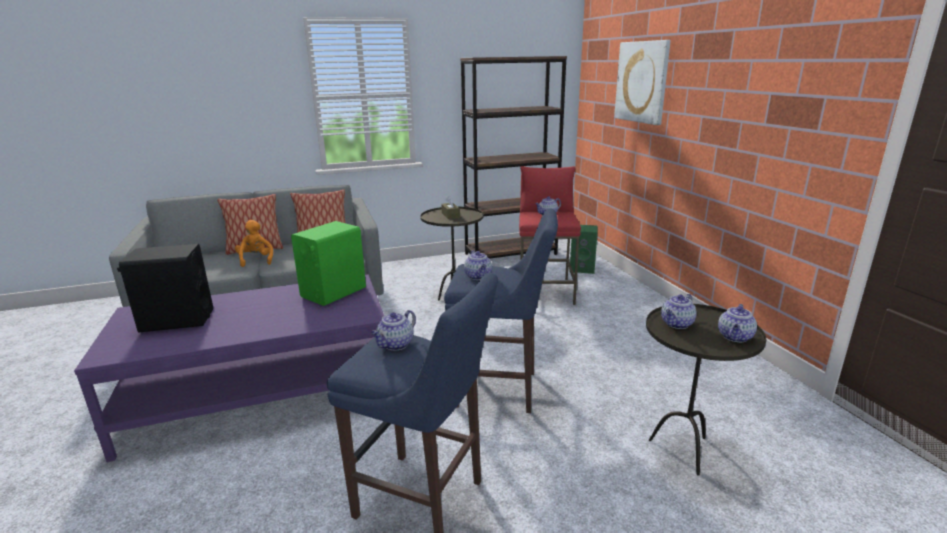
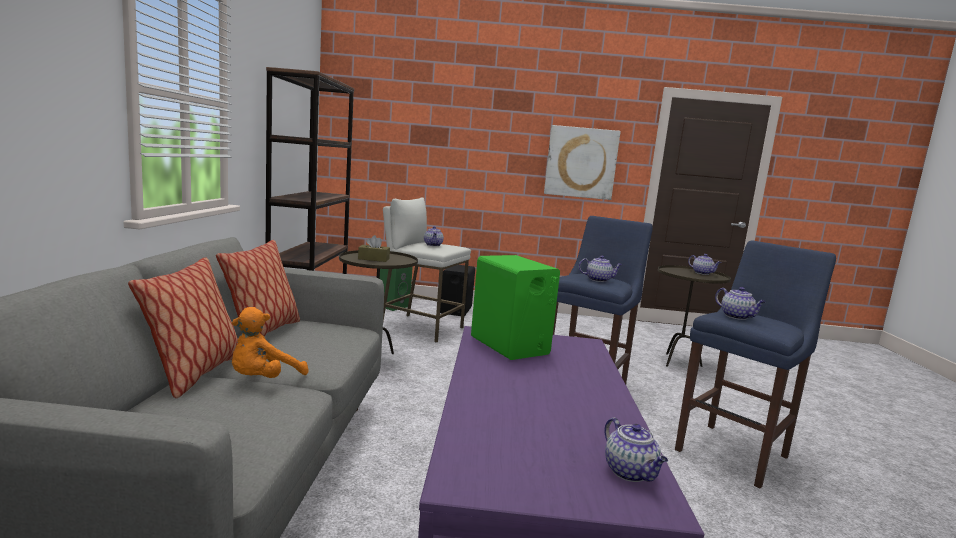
camera: 70 degrees left, 10 degrees down
black speaker [117,244,213,332] -> black speaker moved to [440,265,475,316]
orange plush toy [235,220,273,267] -> orange plush toy turned 60 degrees counterclockwise [232,307,308,378]
red stool [519,166,581,305] -> white stool [383,197,471,343]
picture [614,40,671,125] -> picture moved to [544,125,621,200]
teapot [661,294,697,329] -> teapot moved to [604,418,668,482]

